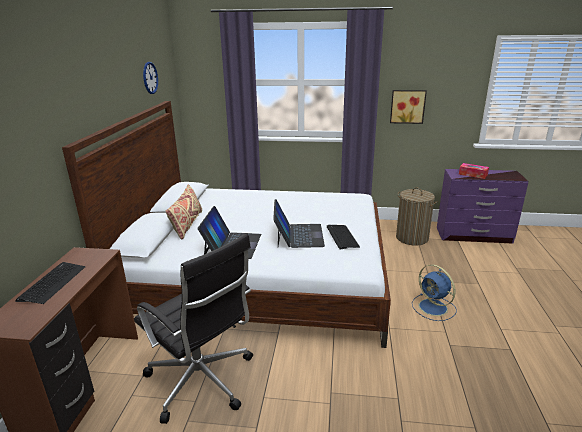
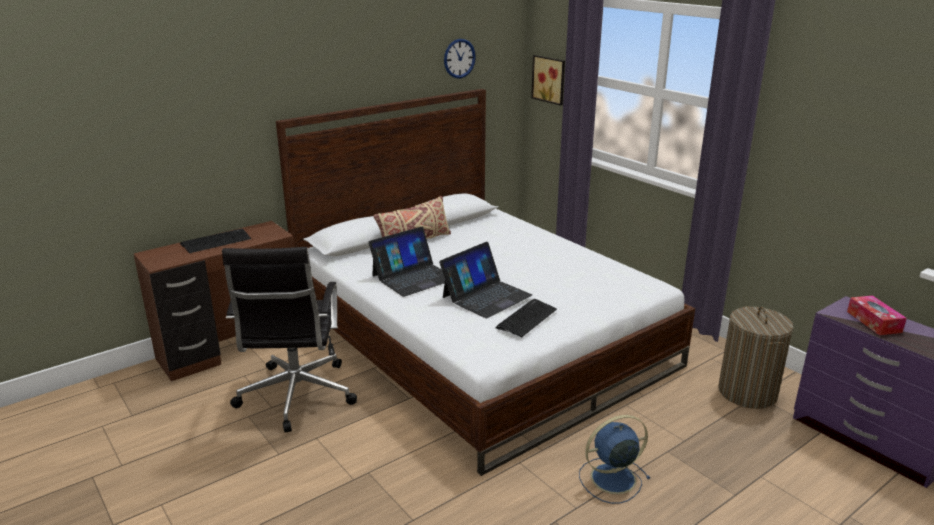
camera: 45 degrees right, 0 degrees up
picture [390,90,427,124] -> picture moved to [531,55,565,106]
blue fan [412,264,457,321] -> blue fan turned 60 degrees clockwise [579,415,650,504]

